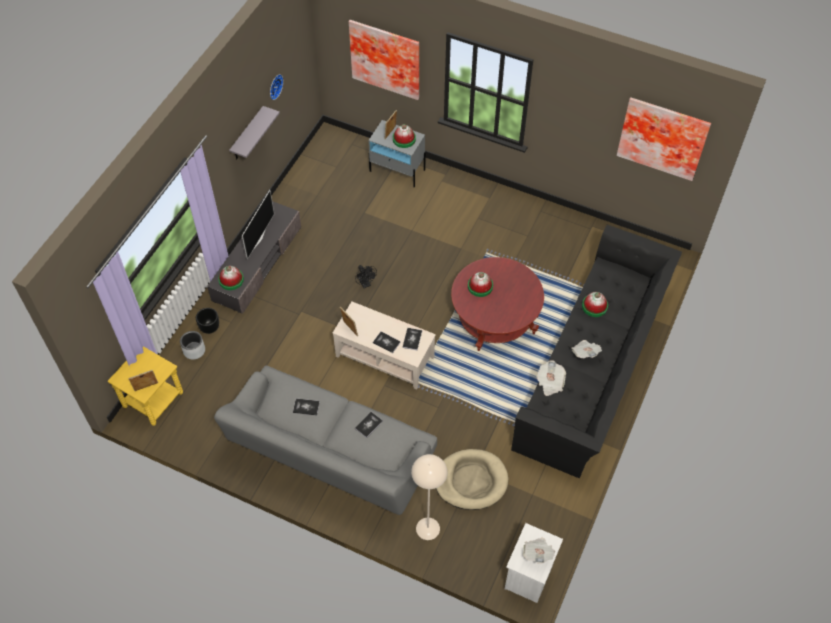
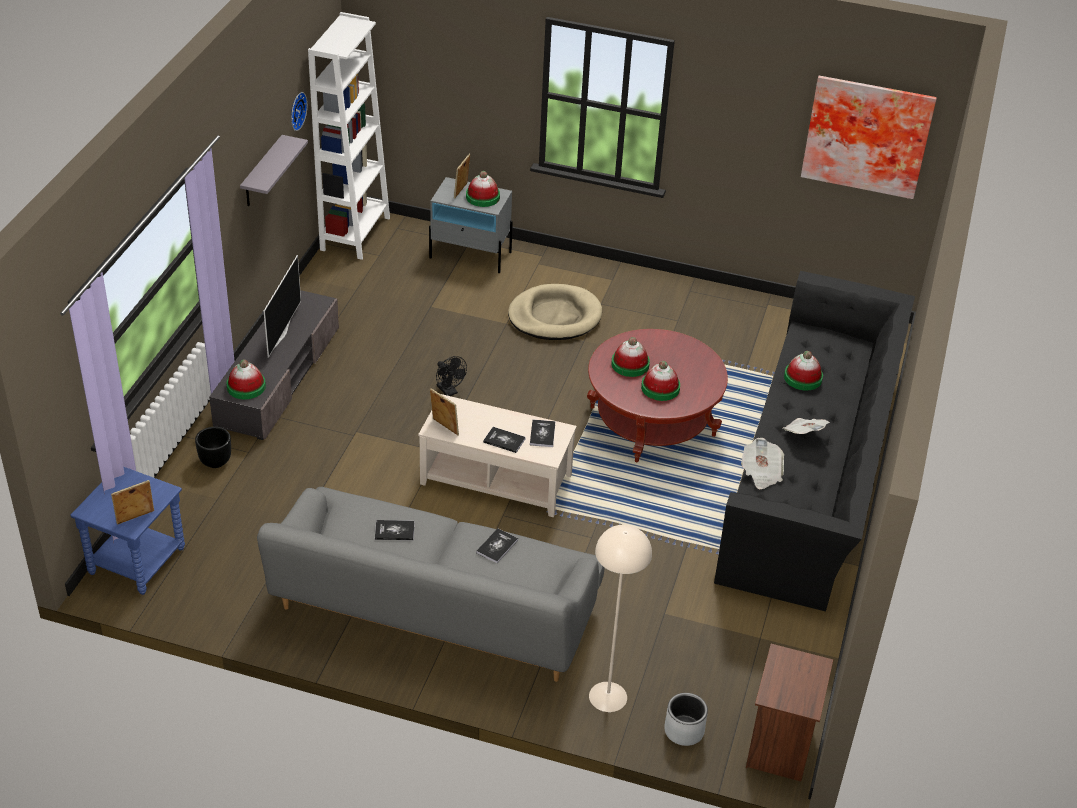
camera: 10 degrees left, 15 degrees down
yellow side table [108,346,183,426] -> blue side table [70,467,185,595]
grey planter [180,331,205,360] -> grey planter moved to [664,693,708,746]
picture [349,20,419,100] -> none
beige dog bed [436,449,509,510] -> beige dog bed moved to [508,284,602,340]
white nightstand [504,523,563,603] -> brown nightstand [746,644,833,781]
newspaper [523,538,555,564] -> none
none -> white bookcase [308,12,390,260]
none -> hat [641,361,680,401]

